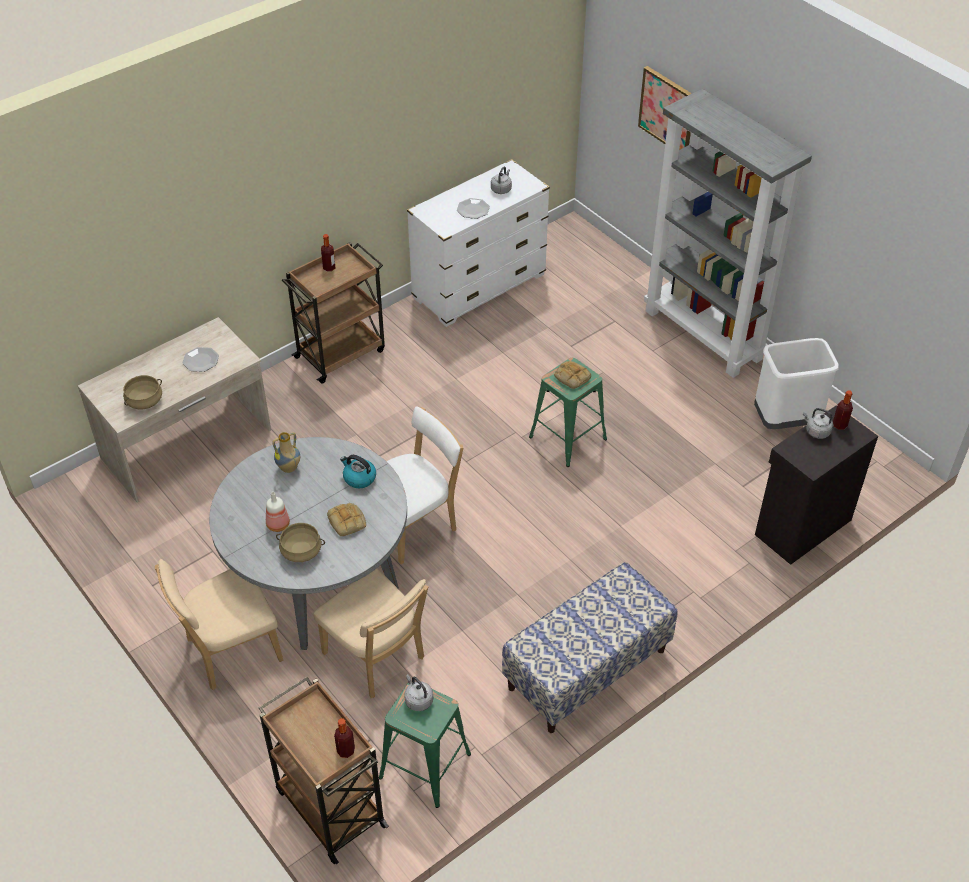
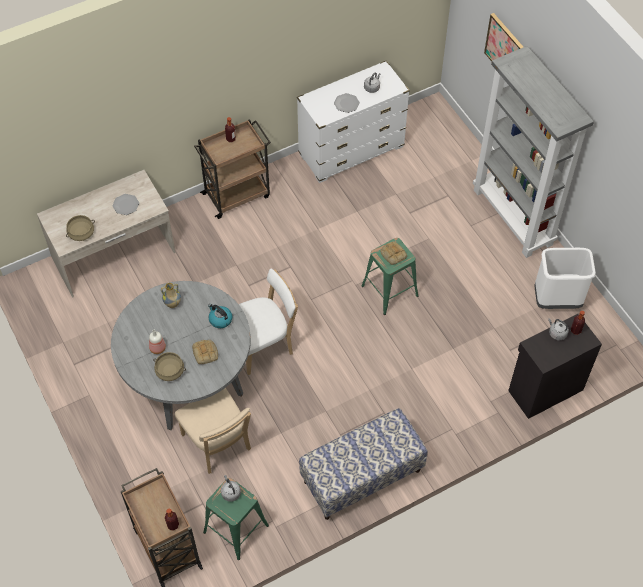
camera: 10 degrees right, 10 degrees up
beige chair [155,559,283,690] -> none

